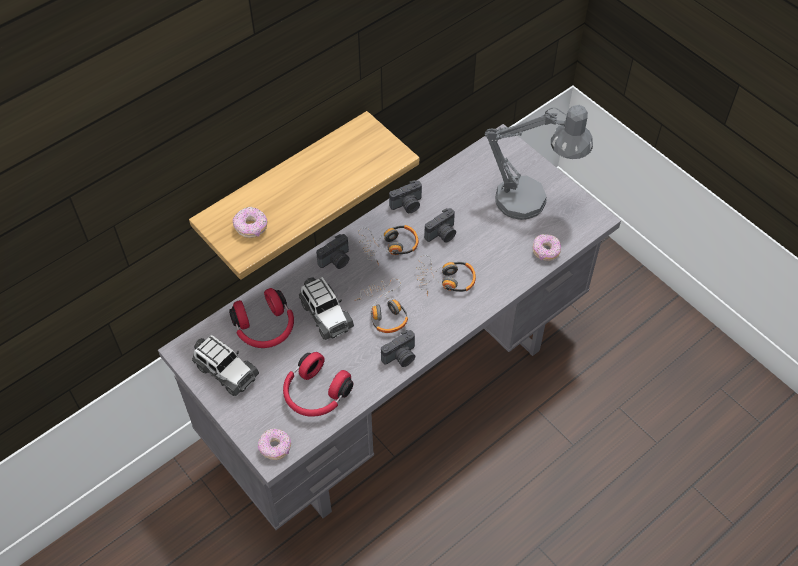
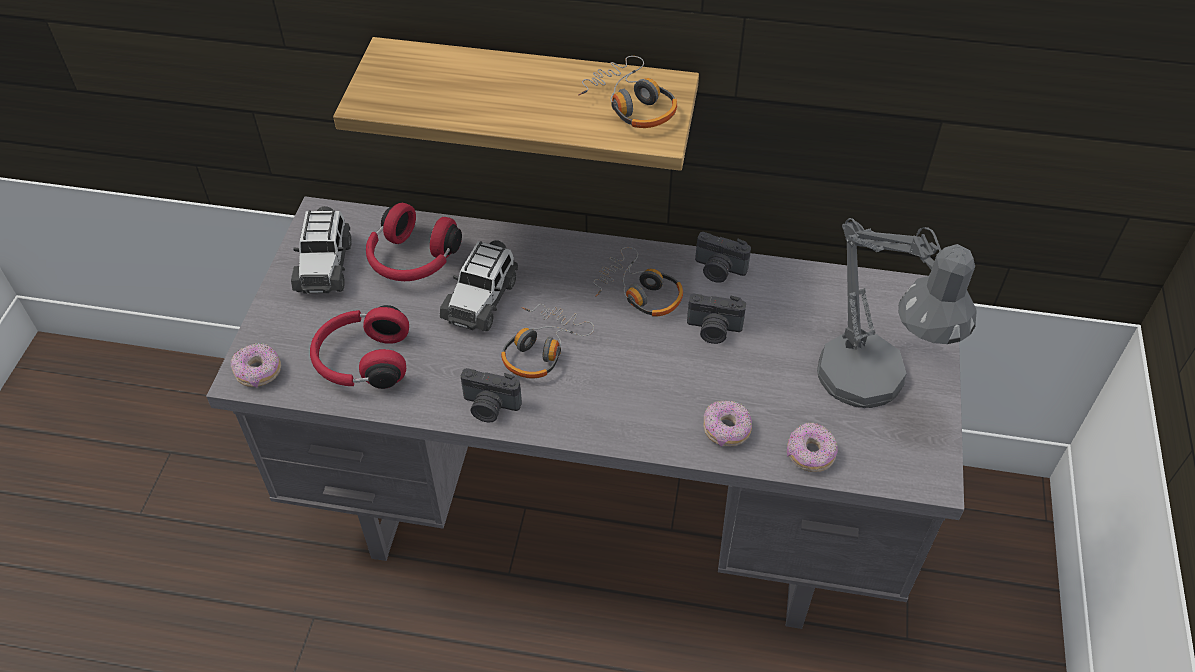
camera: 50 degrees right, 5 degrees down
donut [233,207,267,238] -> donut moved to [703,400,752,447]
camera [316,234,350,269] -> none
headphones [416,255,476,296] -> headphones moved to [578,56,677,128]

